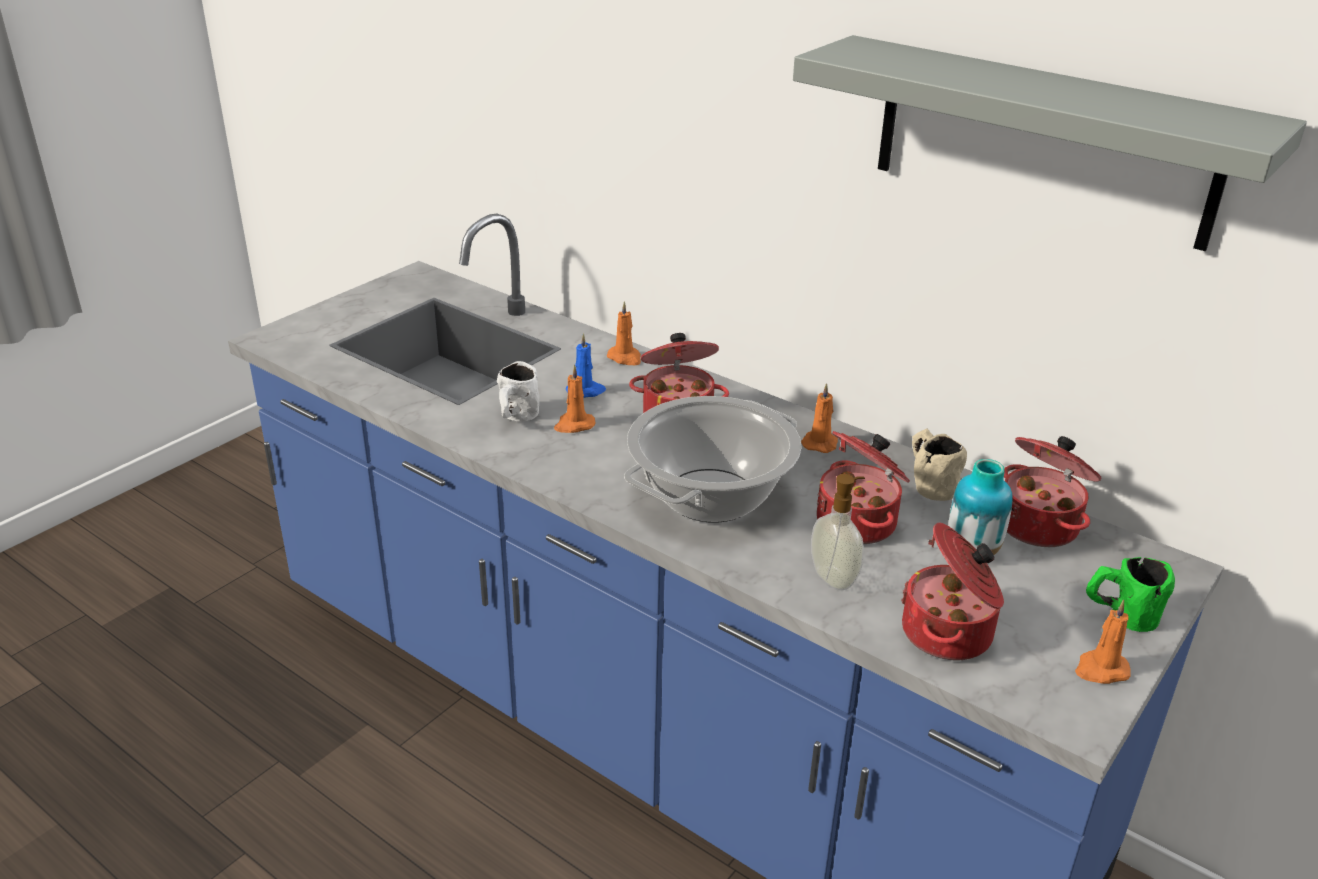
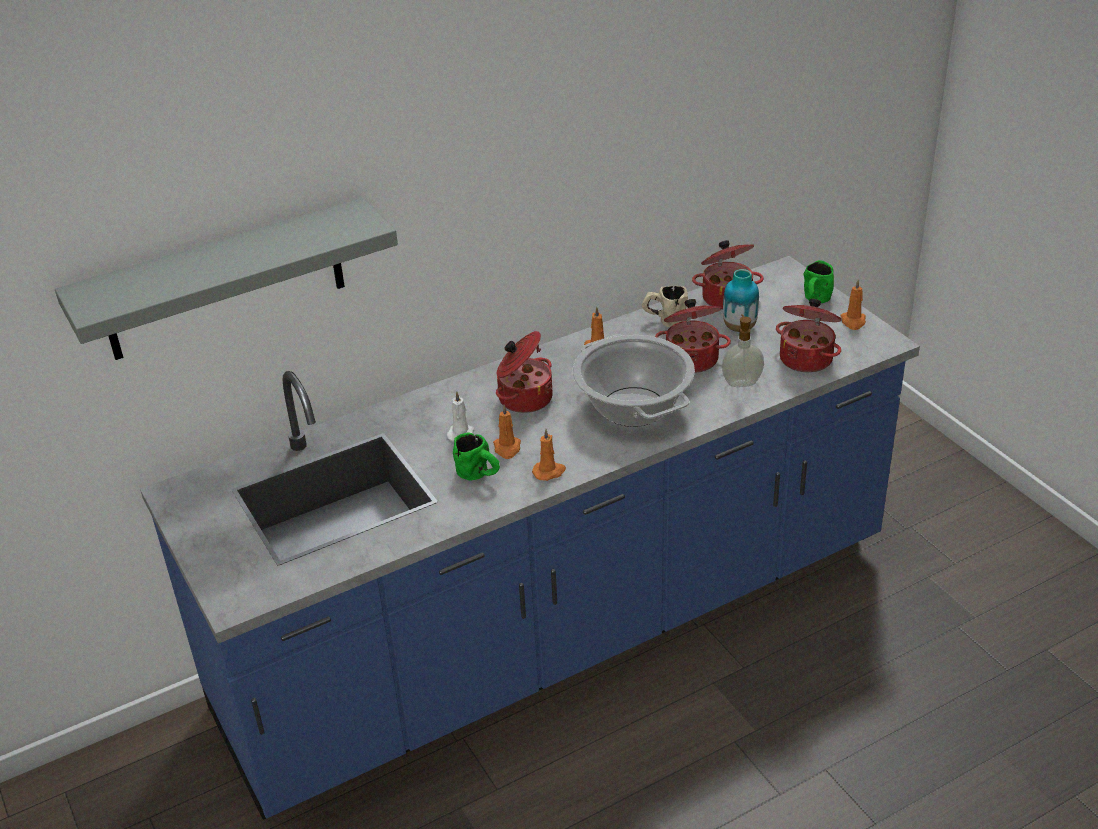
camera: 65 degrees left, 5 degrees up
white mug [497,361,539,422] -> green mug [453,432,500,480]
blue candle [566,333,606,398] -> white candle [446,391,474,442]
orange candle [607,301,641,365] -> orange candle moved to [532,429,566,481]
grey shelf [793,35,1307,251] -> grey shelf moved to [55,198,398,360]

